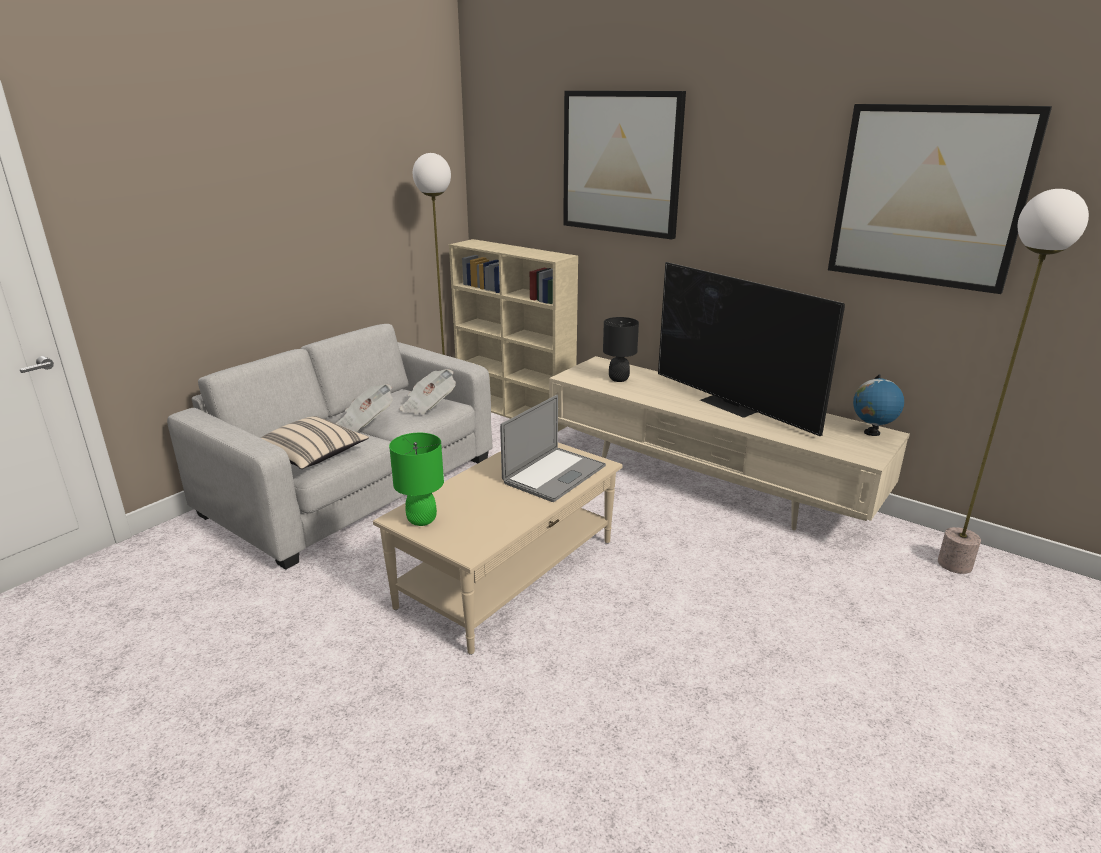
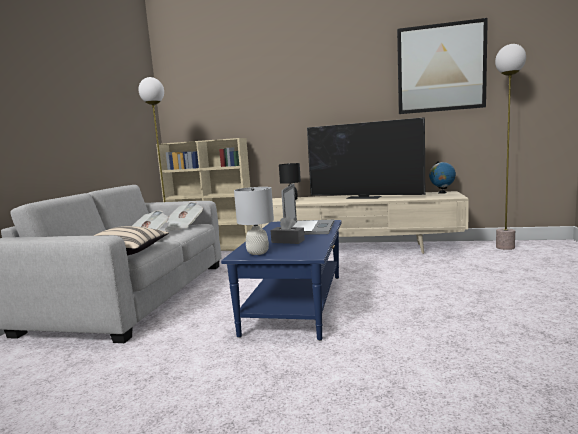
camera: 25 degrees left, 15 degrees down
beige coffee table [373,443,623,655] -> blue coffee table [221,220,342,341]
green table lamp [389,433,444,526] -> grey table lamp [234,187,274,255]
picture [563,91,686,239] -> none
none -> grey tissue box [271,216,305,244]

